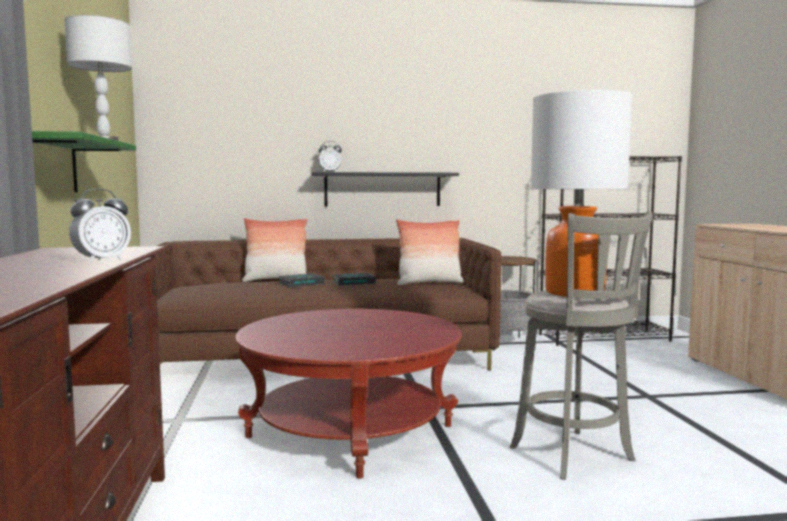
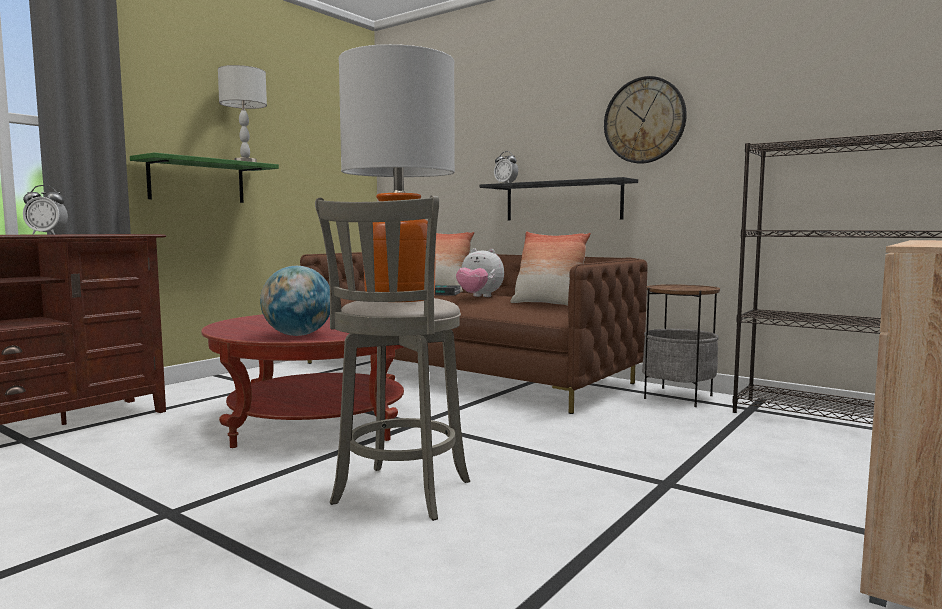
camera: 45 degrees right, 0 degrees up
book [333,273,376,286] -> plush toy [456,248,504,297]
none -> globe [260,266,330,336]
none -> wall clock [604,76,687,163]

